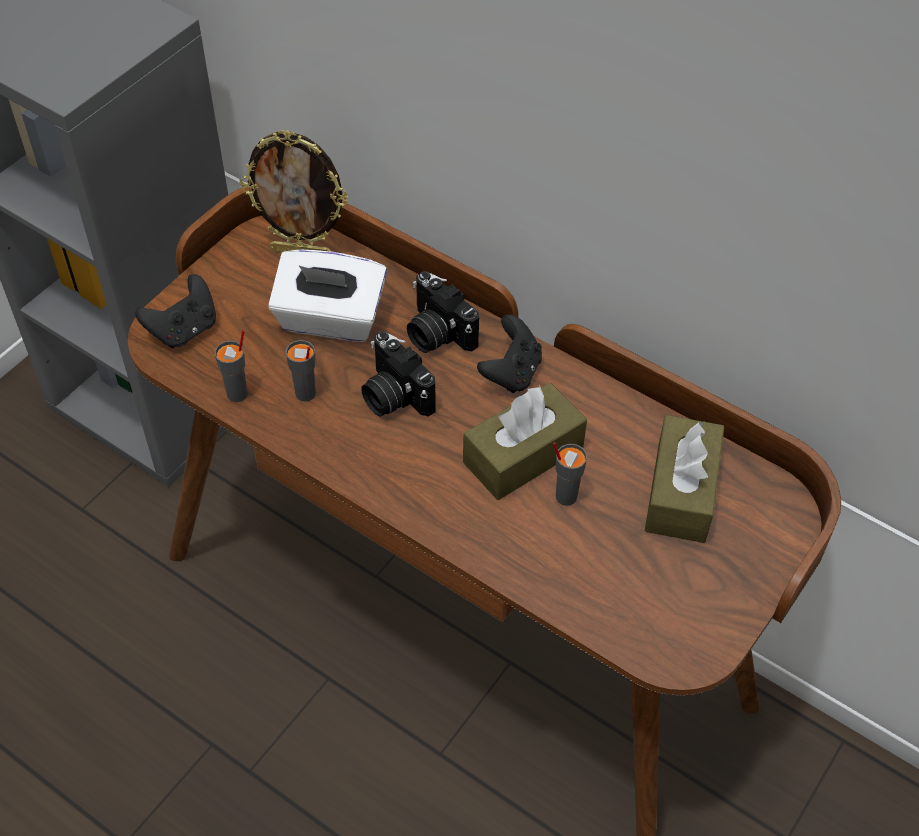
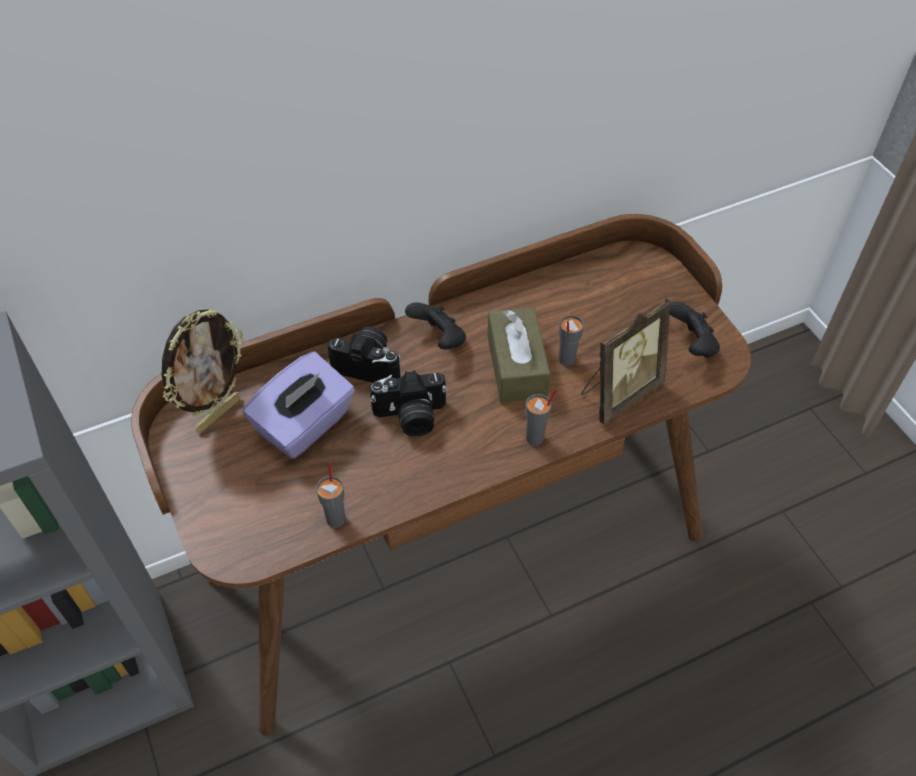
camera: 60 degrees left, 0 degrees up
black game controller [135,274,216,348] -> black game controller moved to [669,302,720,358]
white tissue box [268,249,387,342] -> purple tissue box [243,352,355,458]
grey cup [285,340,316,402] -> grey cup moved to [526,389,557,446]
camera [407,271,479,353] -> camera turned 150 degrees counterclockwise [327,327,402,383]
brown tissue box [645,415,724,543] -> none
none -> picture frame [581,298,671,424]

